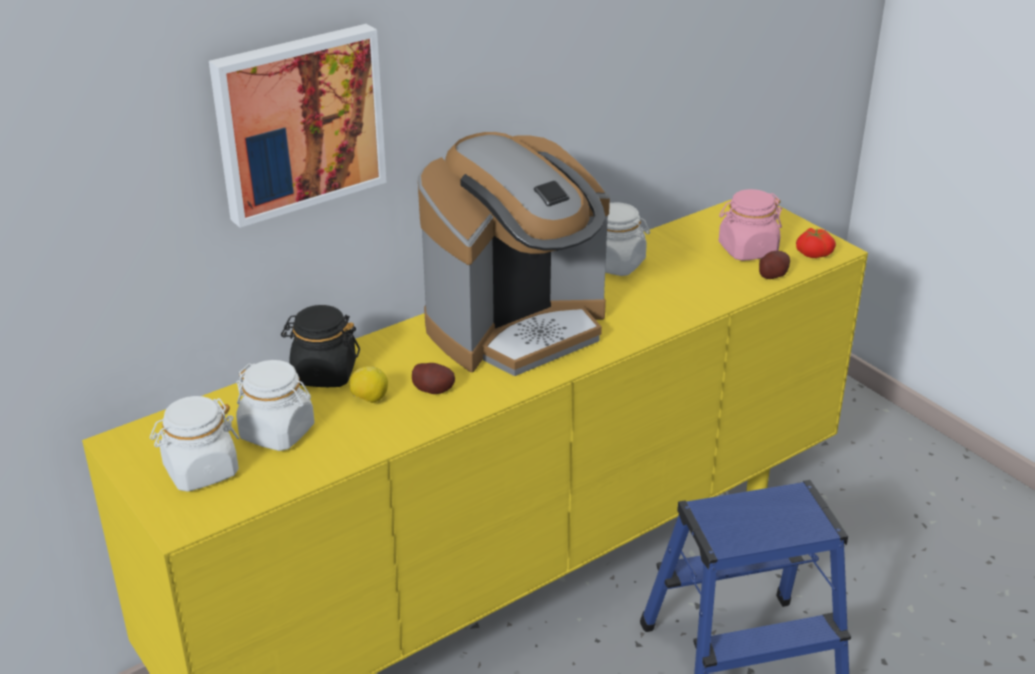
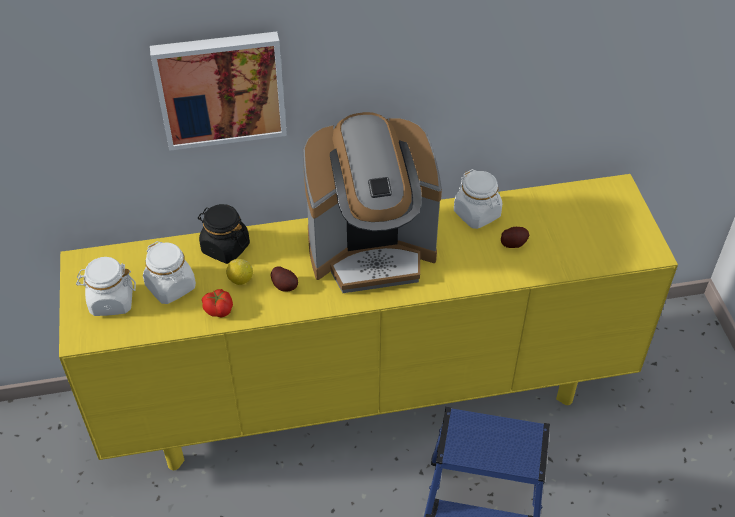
camera: 25 degrees right, 15 degrees up
pink jar [719,189,782,261] -> none
potato [759,251,790,279] -> potato moved to [501,227,529,248]
tomato [796,228,836,258] -> tomato moved to [202,289,233,318]

